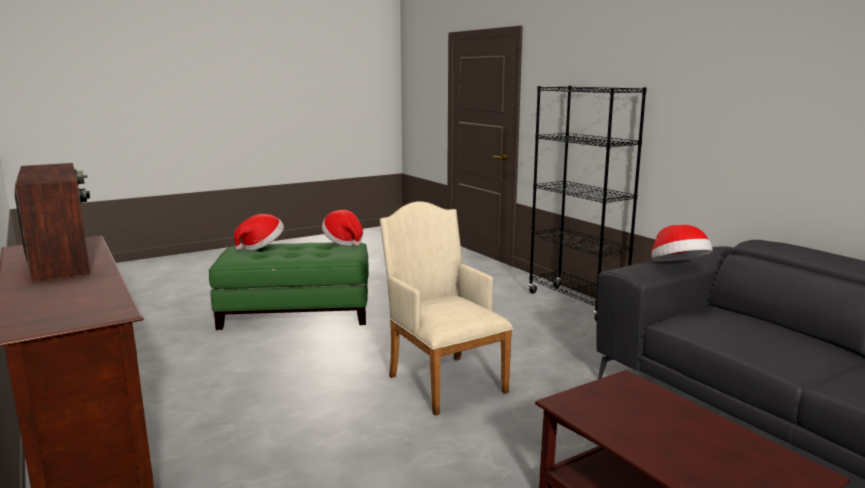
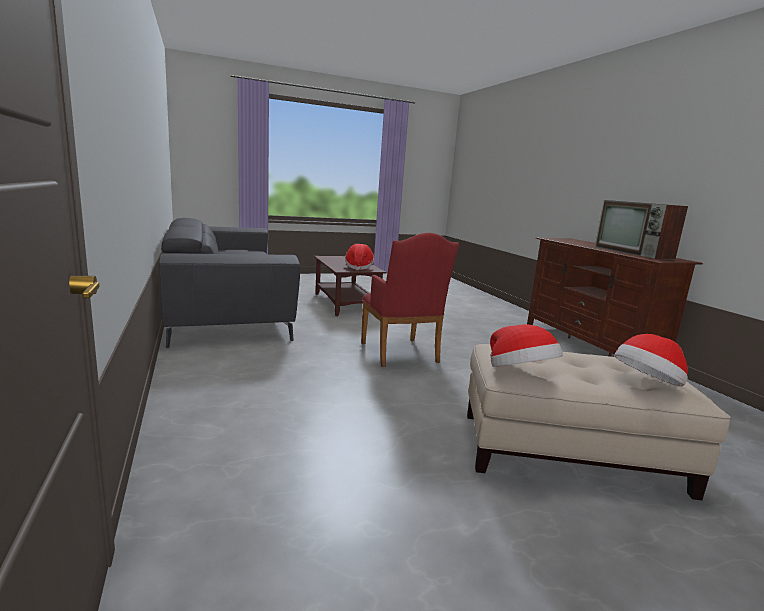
camera: 170 degrees left, 0 degrees up
green ottoman [209,243,369,330] -> beige ottoman [467,344,731,500]
beige armchair [380,202,513,416] -> red armchair [361,233,459,367]
black bookcase [528,86,647,321] -> none
hat [651,225,713,261] -> hat moved to [345,244,374,270]

